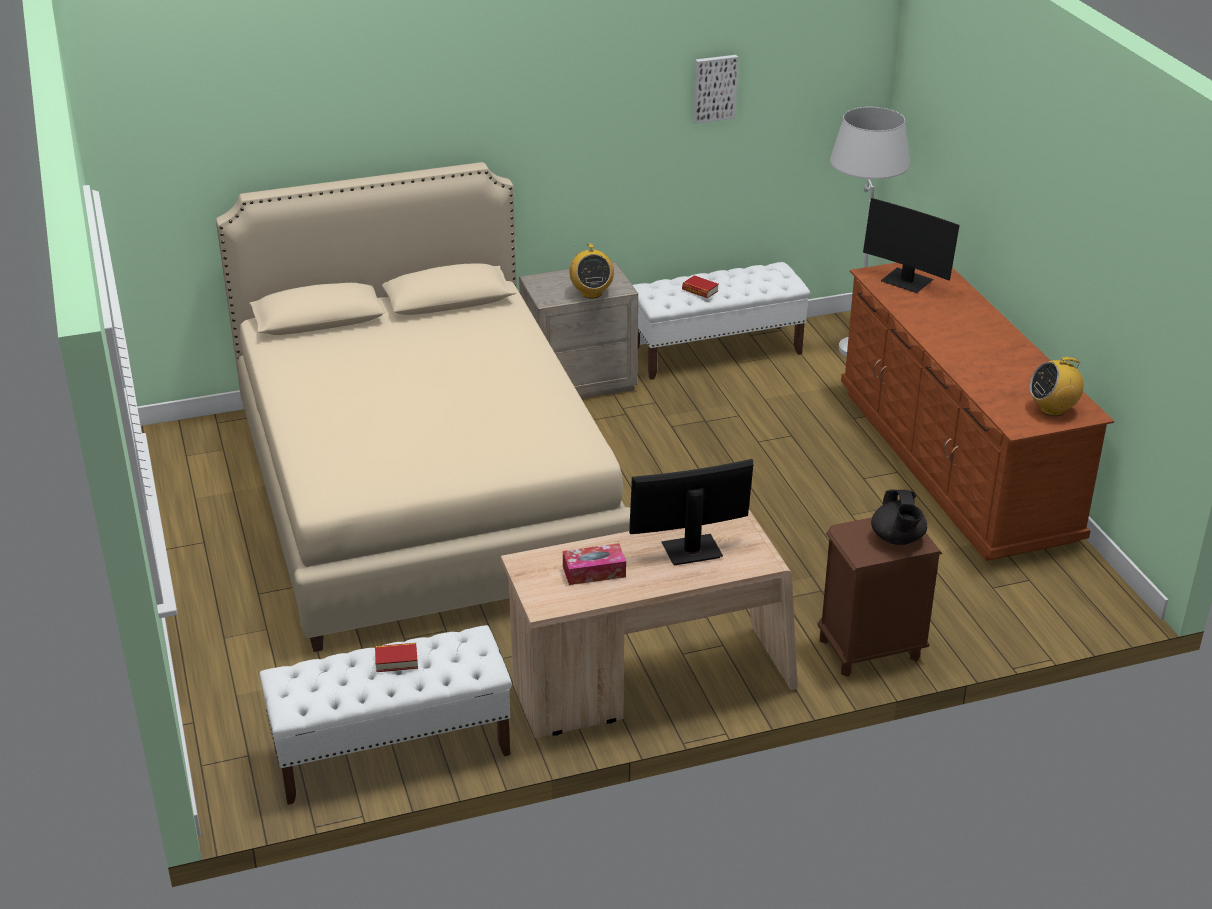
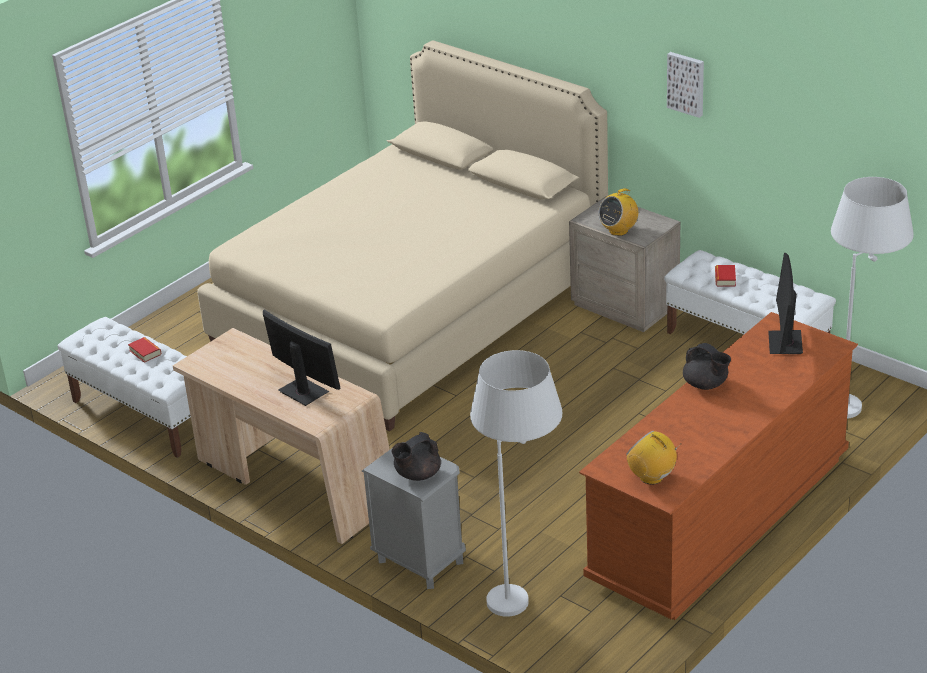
camera: 60 degrees right, 0 degrees up
tissue box [563,543,626,585] -> none
picture [694,55,738,123] -> picture moved to [667,52,704,118]
brown nightstand [817,517,942,677] -> grey nightstand [362,442,466,589]
none -> white floor lamp [470,350,562,617]
none -> black teapot [683,343,731,390]

